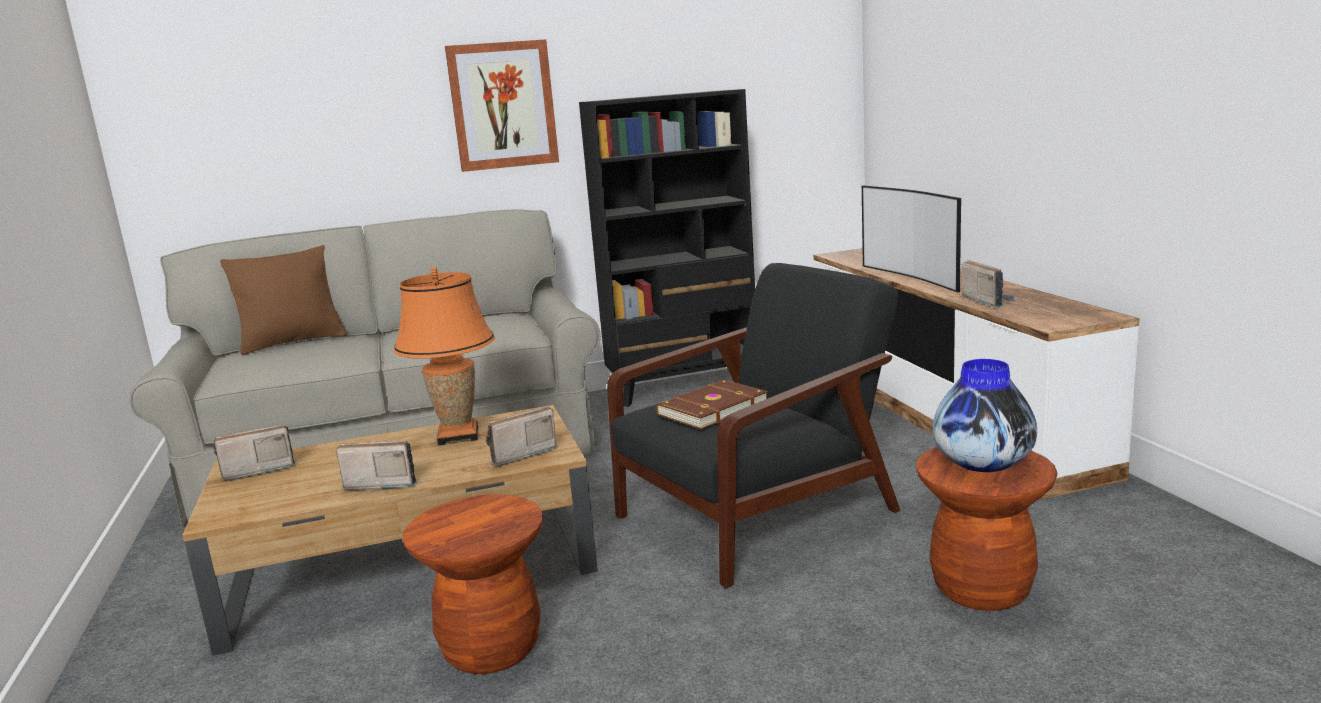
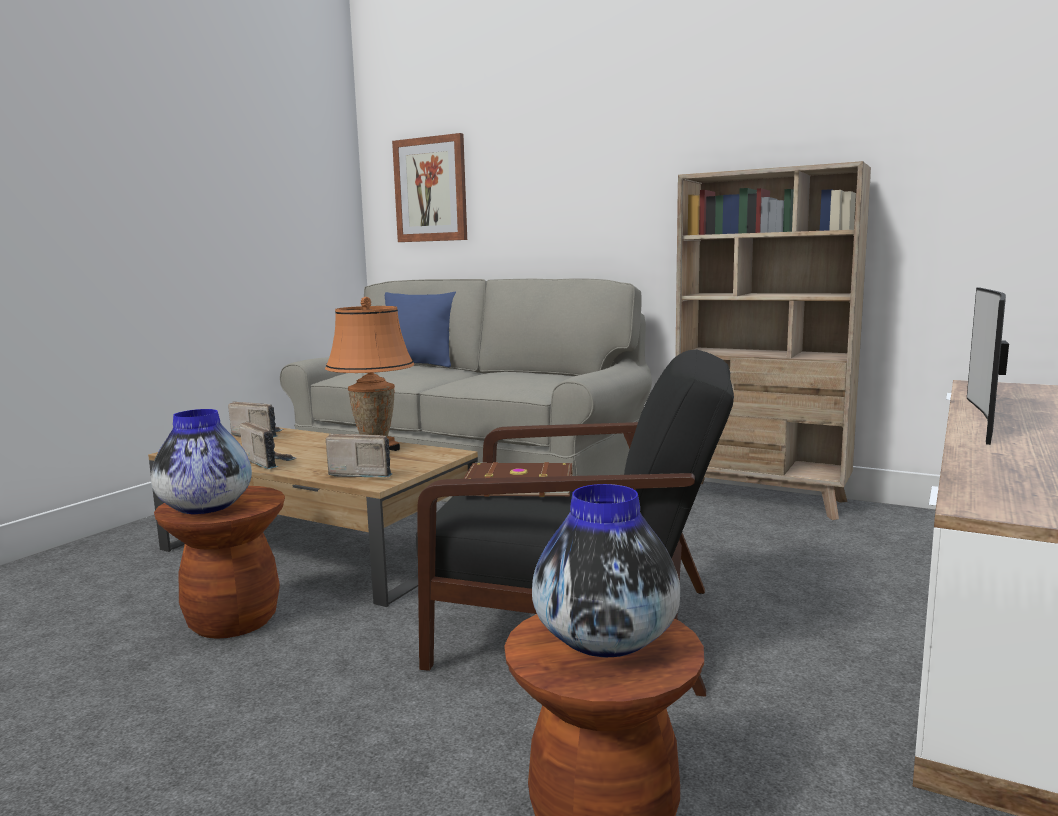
camera: 45 degrees right, 5 degrees down
brown pillow [220,245,346,355] -> blue pillow [385,292,456,367]
picture [445,39,559,172] -> picture moved to [392,133,467,242]
black bookcase [579,89,755,407] -> beige bookcase [675,161,871,520]
radio [962,260,1018,307] -> none
none -> vase [151,409,252,514]

